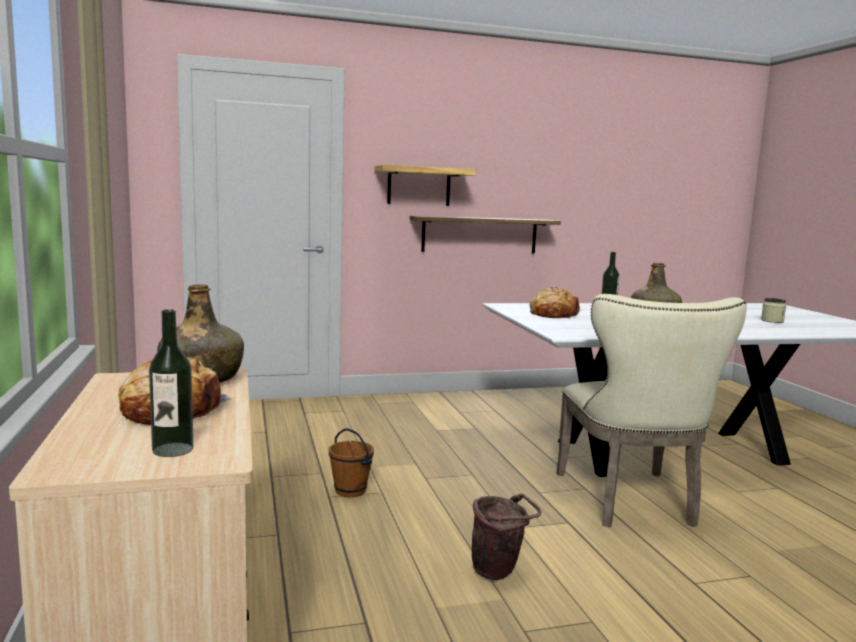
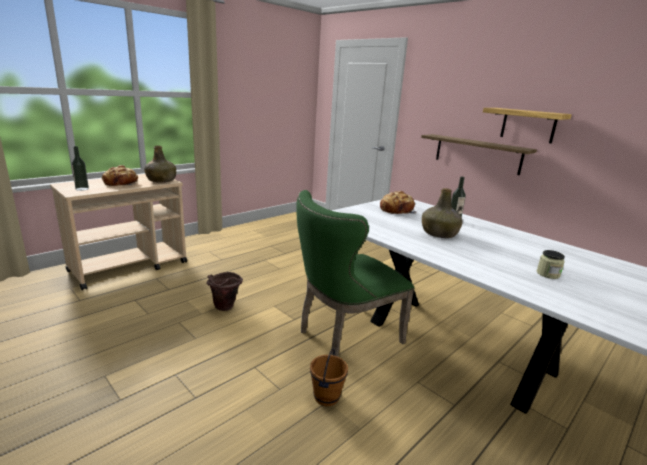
camera: 60 degrees right, 10 degrees up
brown bucket [329,428,374,497] -> brown bucket moved to [310,348,348,406]
shelf [375,165,476,206] -> shelf moved to [483,108,572,144]
beige chair [556,294,747,527] -> green chair [296,190,415,357]

